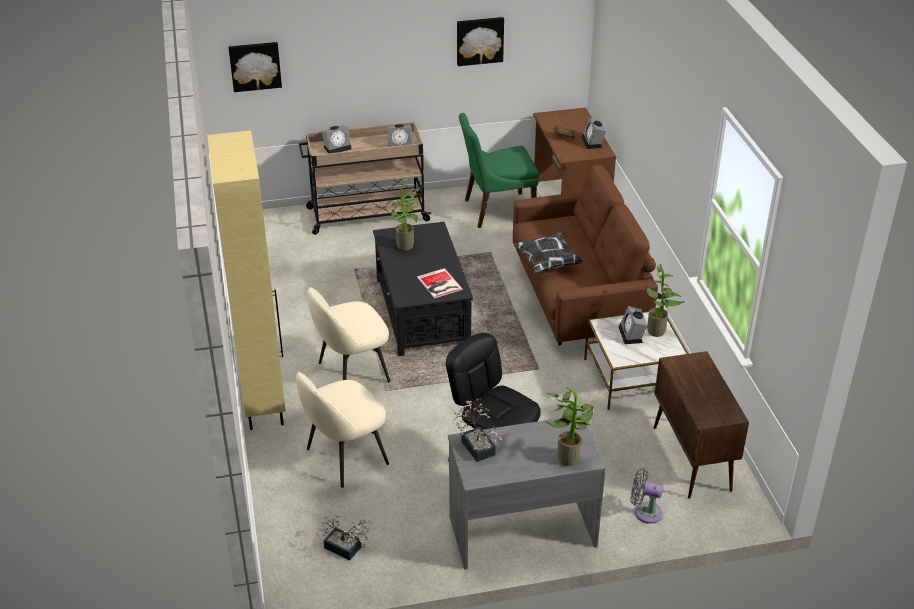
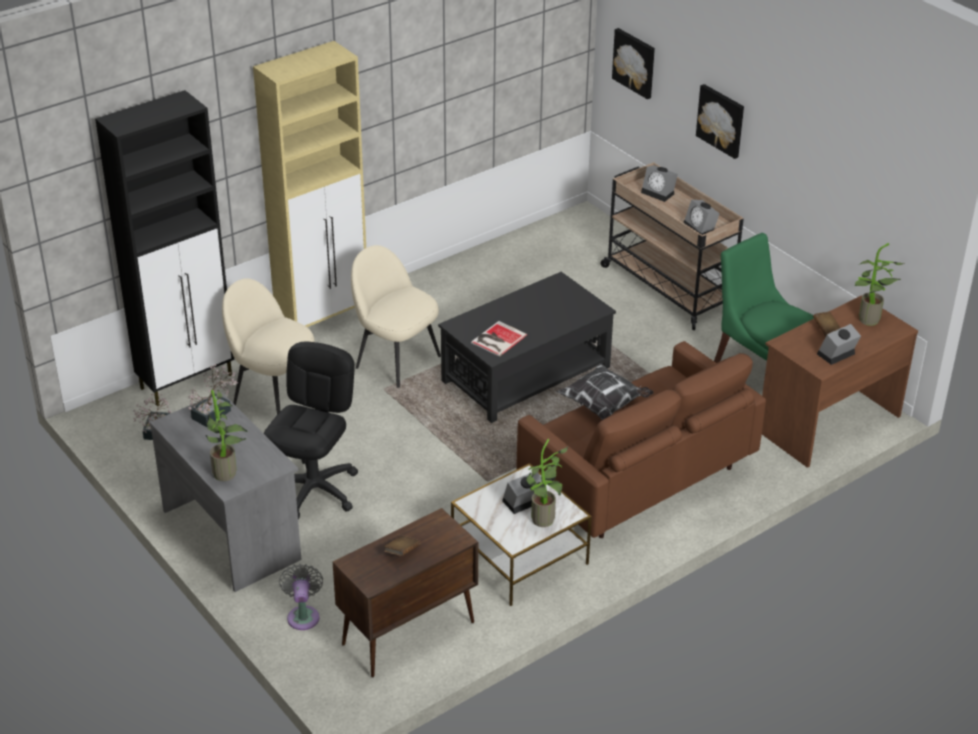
camera: 65 degrees right, 0 degrees up
potted plant [391,180,420,251] -> potted plant moved to [855,243,905,326]
picture [457,17,504,66] -> picture moved to [696,84,744,159]
none -> black cabinet [95,90,234,406]
none -> brown book [384,535,421,556]

